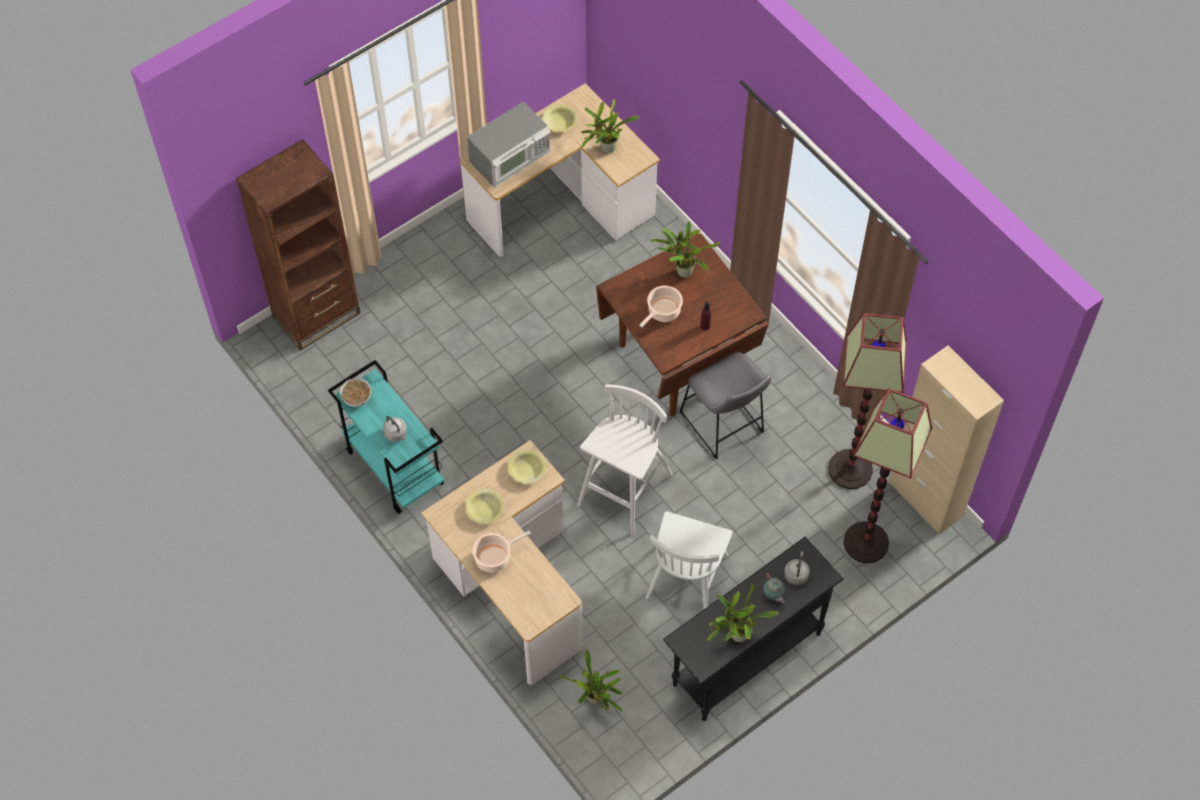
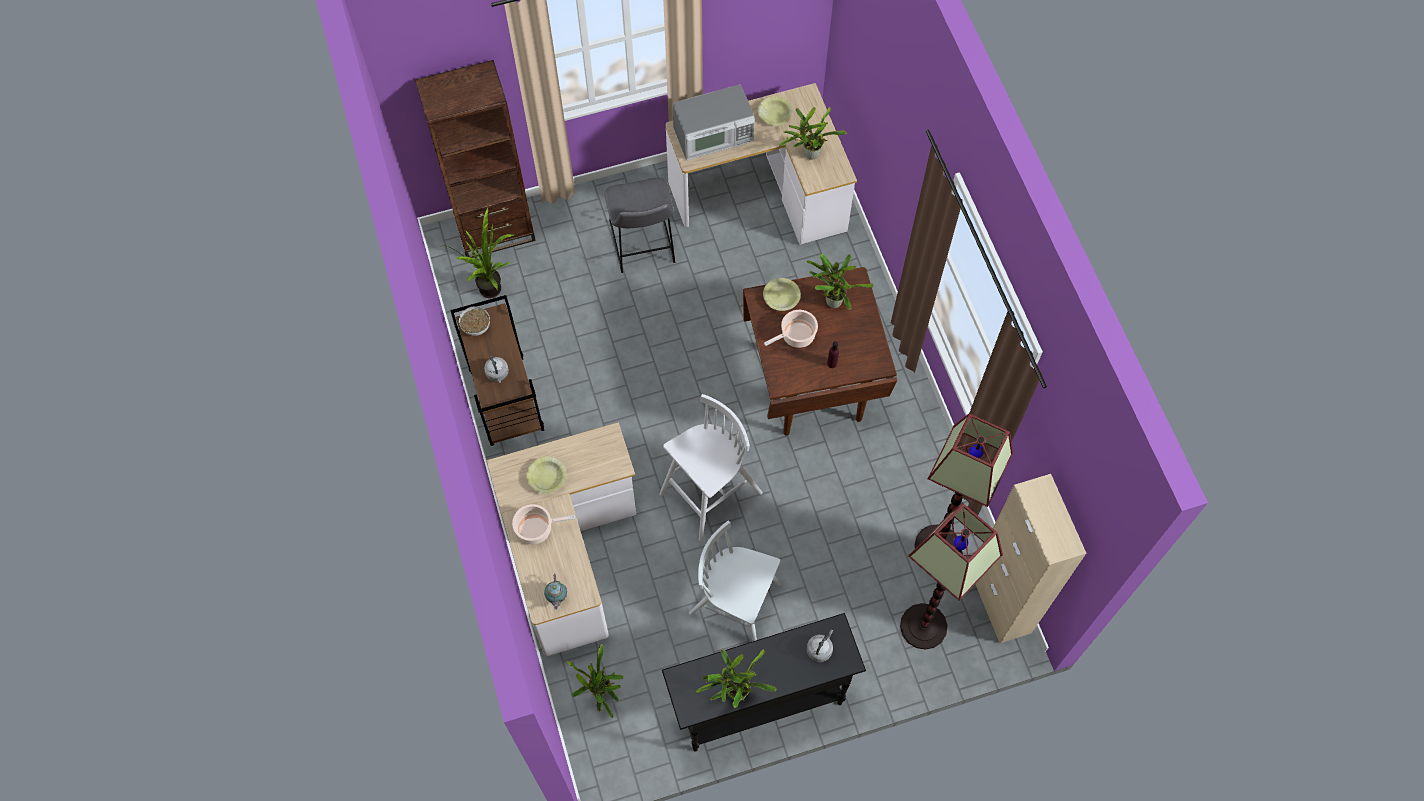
camera: 20 degrees right, 5 degrees up
turquoise cart [328,360,445,514] -> brown cart [450,295,544,446]
yellow bowl [508,450,546,484] -> yellow bowl moved to [763,278,801,311]
white chair [646,511,732,610] -> white chair turned 75 degrees clockwise [689,521,781,641]
grey stool [680,352,771,459] -> grey stool moved to [604,177,675,273]
teapot [763,573,785,603] -> teapot moved to [544,574,567,610]
none -> potted plant [440,206,514,298]

